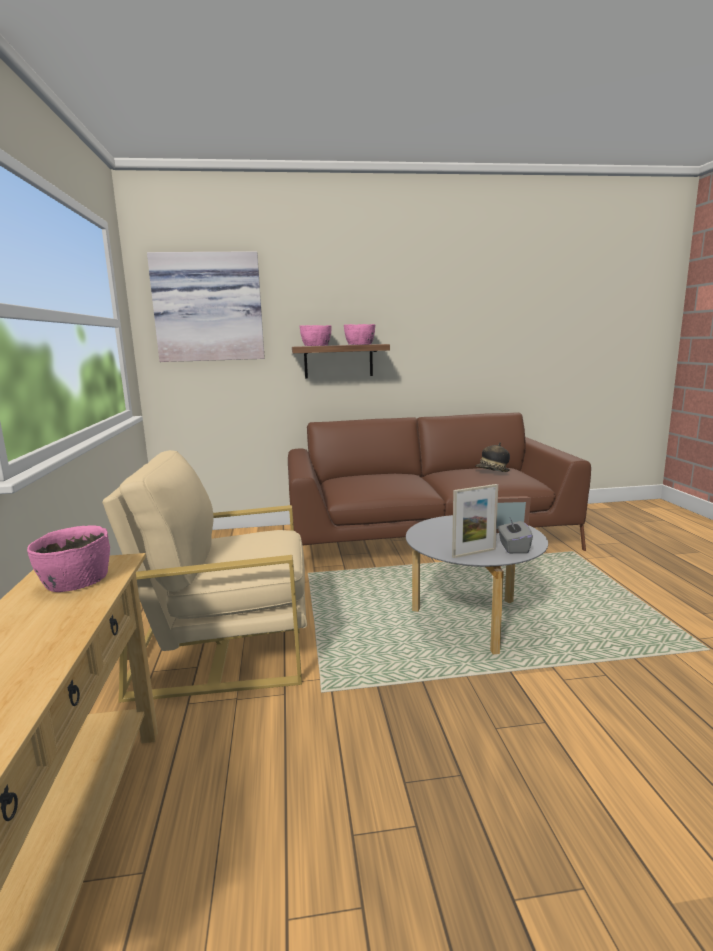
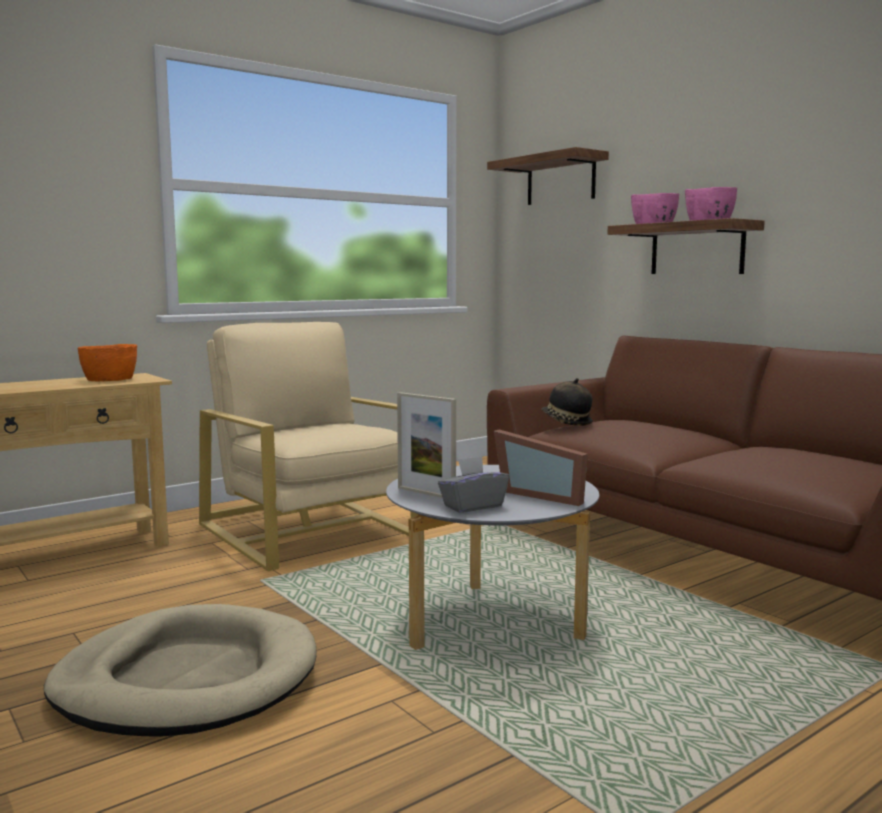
camera: 60 degrees right, 5 degrees down
pink bowl [27,525,110,592] -> orange bowl [78,344,137,382]
picture [147,251,265,362] -> shelf [487,147,609,205]
hat [475,442,510,472] -> hat moved to [541,378,593,426]
none -> beige dog bed [44,604,317,737]

